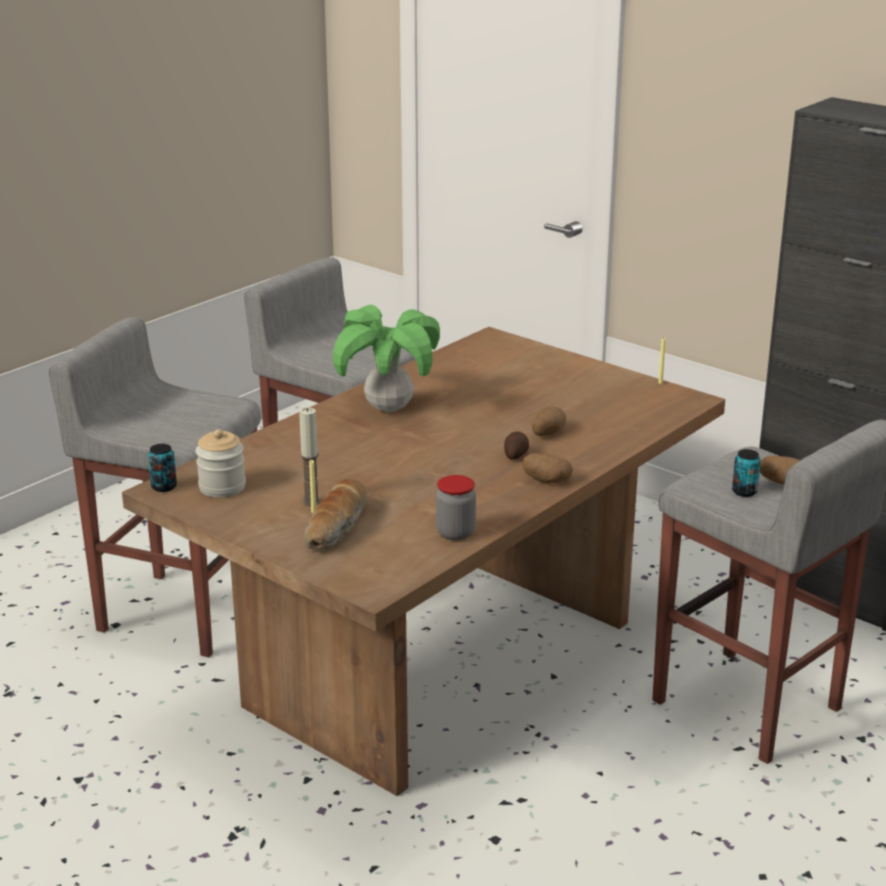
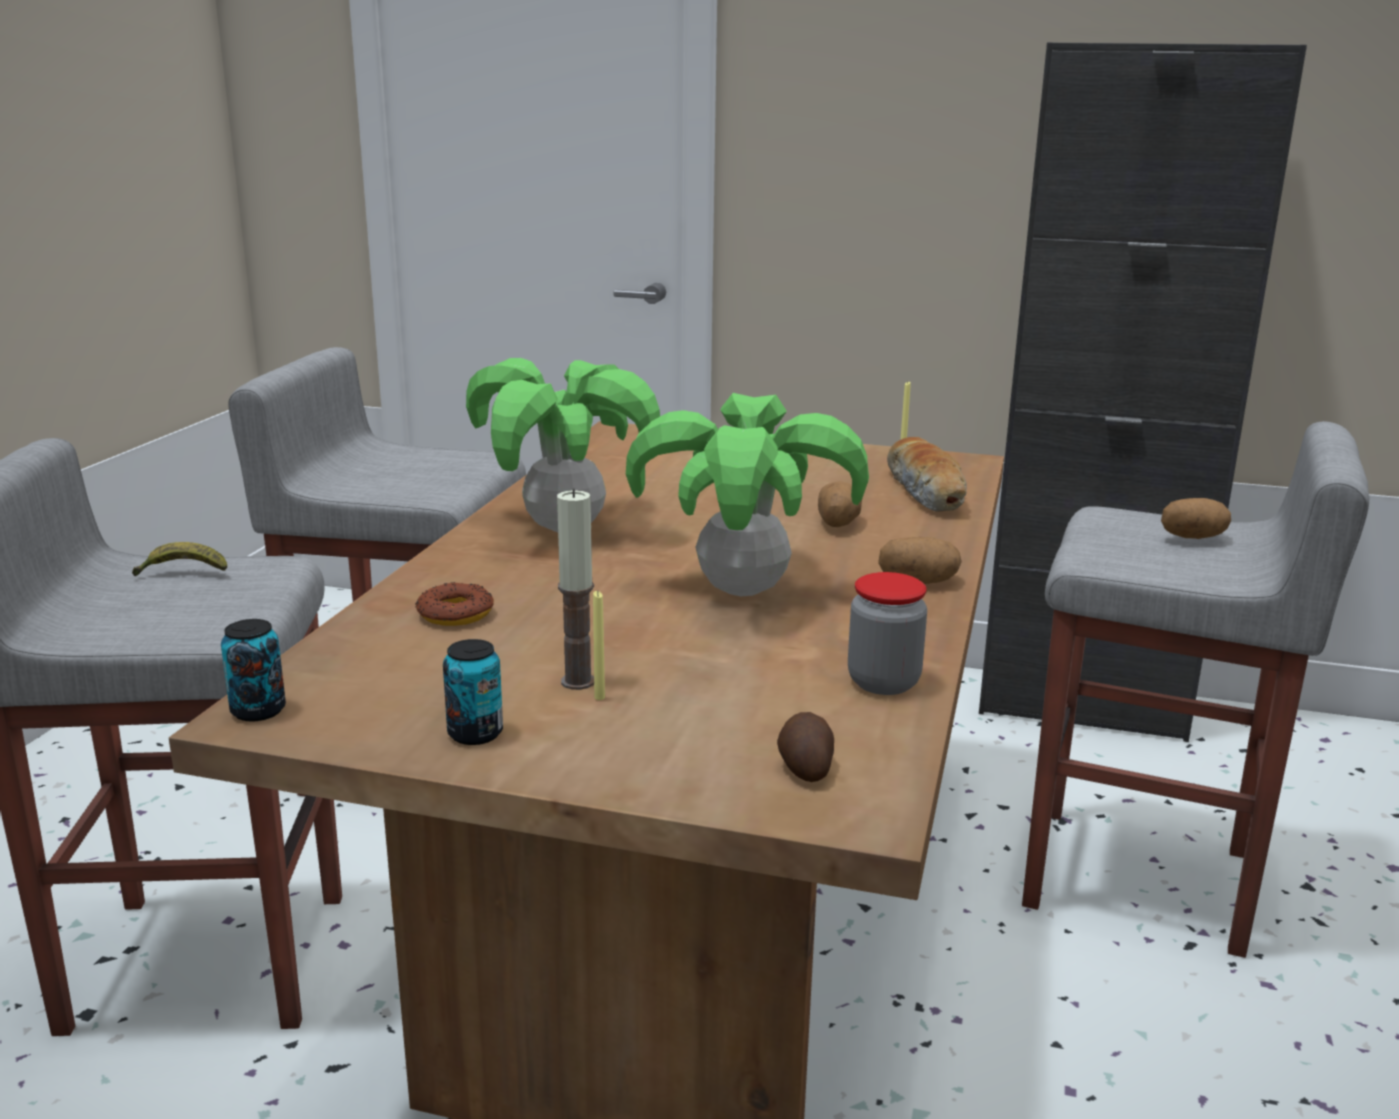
camera: 25 degrees left, 5 degrees down
jar [196,429,246,497] -> none
bread [305,478,367,550] -> bread moved to [887,437,967,512]
potato [504,432,529,460] -> potato moved to [777,712,834,782]
can [732,449,761,497] -> can moved to [443,639,503,745]
none -> banana [132,542,227,576]
none -> donut [416,582,494,626]
none -> potted plant [626,393,869,596]

